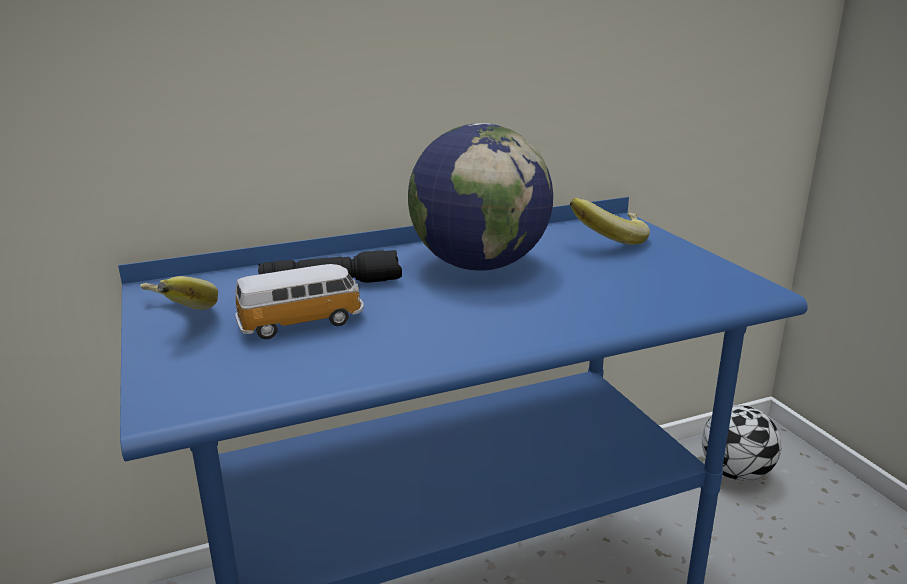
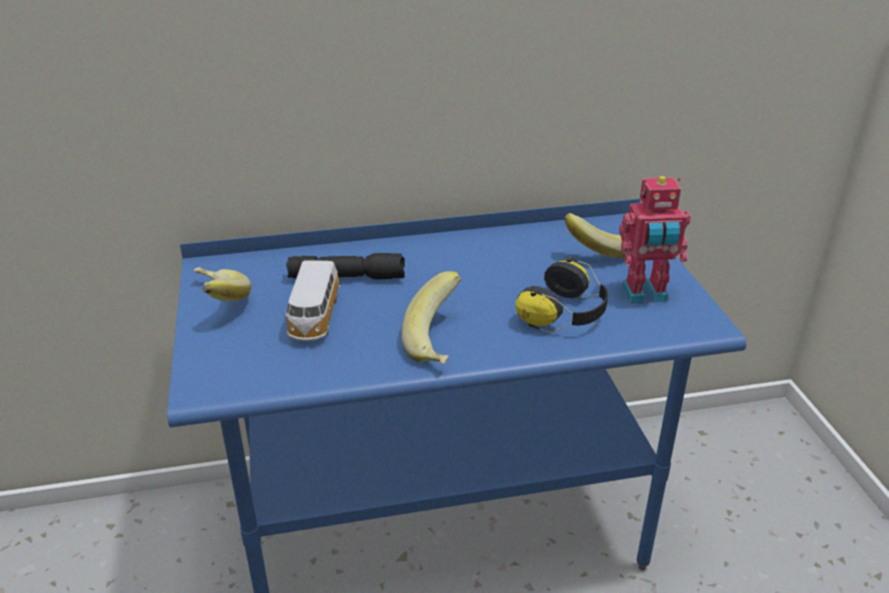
camera: 10 degrees right, 10 degrees up
toy car [235,264,364,339] -> toy car turned 105 degrees clockwise [283,261,340,341]
globe [408,123,553,271] -> none
football [702,405,781,481] -> none
none -> banana [401,271,461,365]
none -> headphones [516,257,608,333]
none -> toy robot [619,176,691,304]

